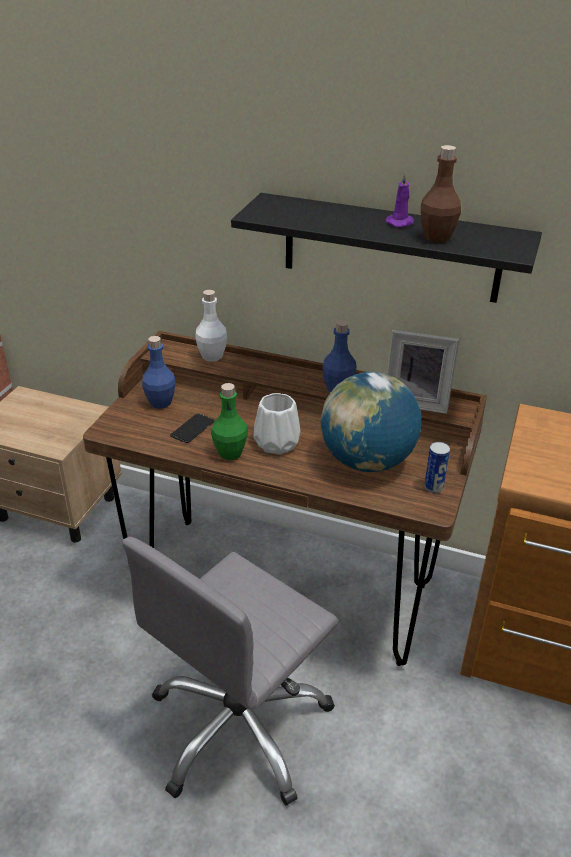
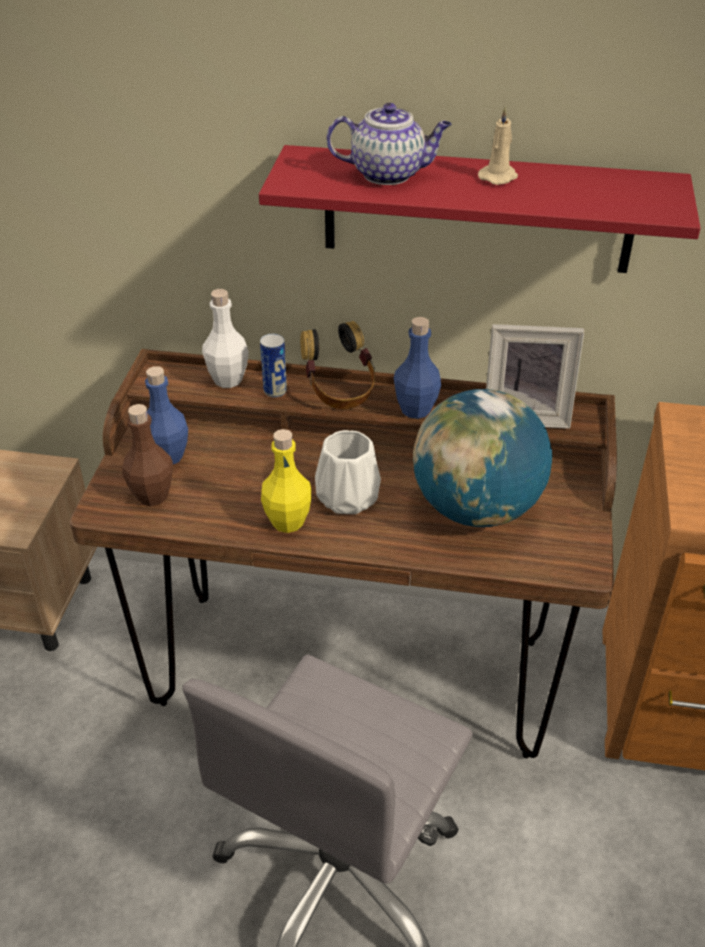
camera: 10 degrees left, 5 degrees up
phone [170,413,214,443] -> none
green bottle [211,383,248,460] -> yellow bottle [261,429,311,533]
black shelf [231,193,542,303] -> red shelf [259,145,701,273]
purple candle [386,173,414,227] -> beige candle [478,106,518,185]
brown bottle [421,145,461,243] -> brown bottle moved to [122,404,173,506]
can [424,442,450,493] -> can moved to [260,334,287,398]
none -> headphones [300,321,375,409]
none -> teapot [326,103,452,185]

